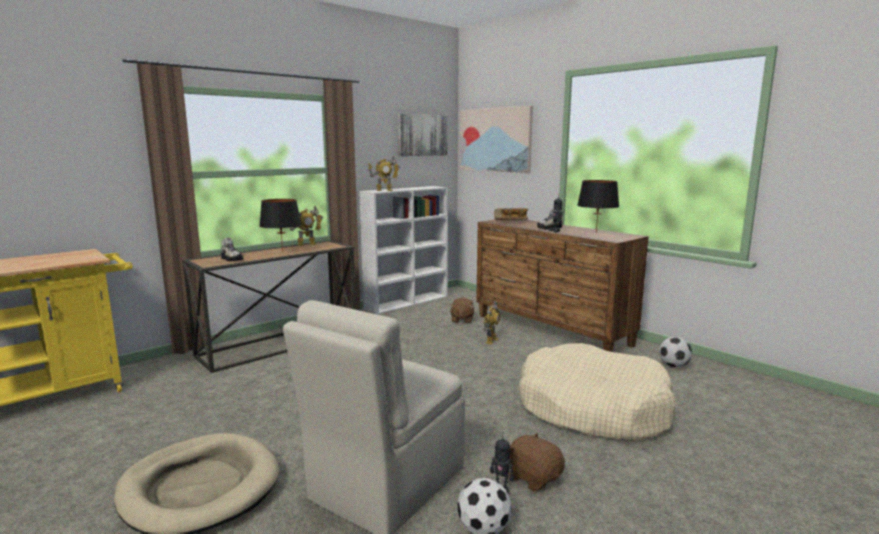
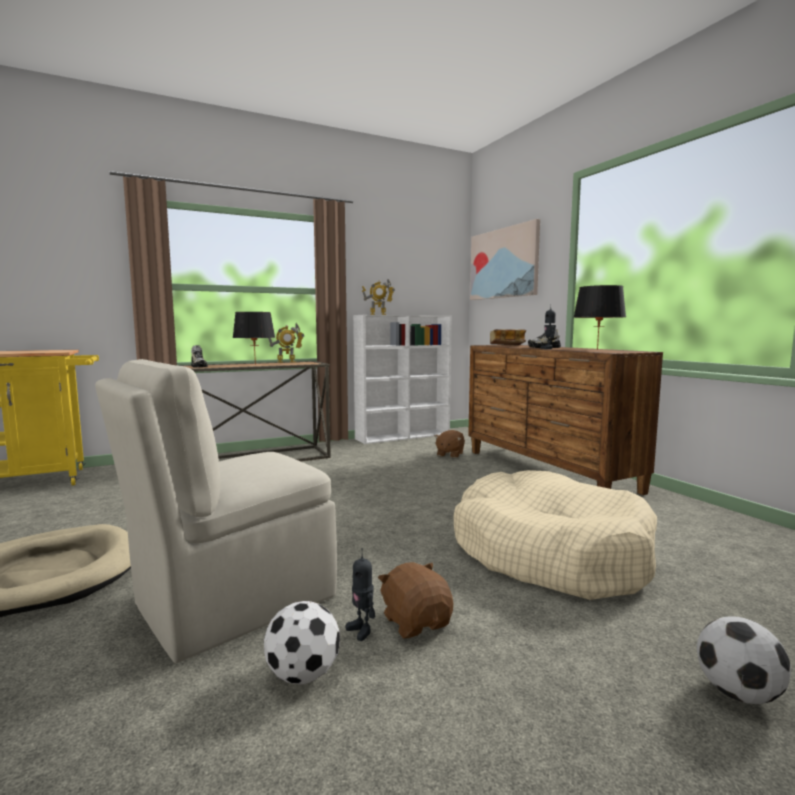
camera: 15 degrees right, 5 degrees down
picture [398,114,448,156] -> none
toy robot [483,301,500,345] -> none
football [659,337,692,368] -> football moved to [697,616,791,704]

